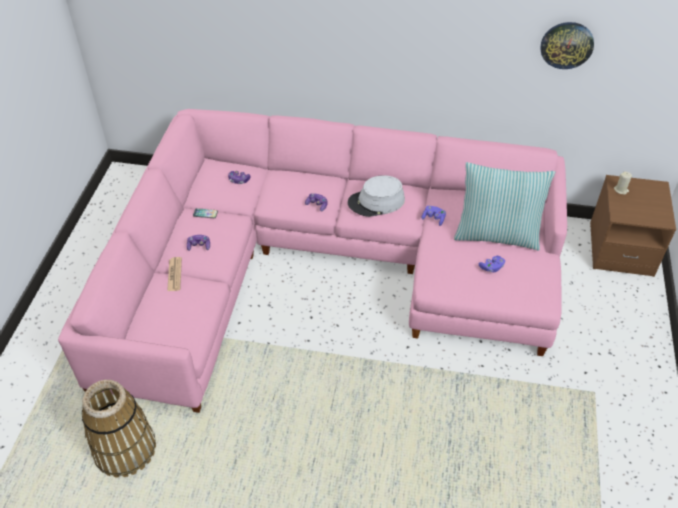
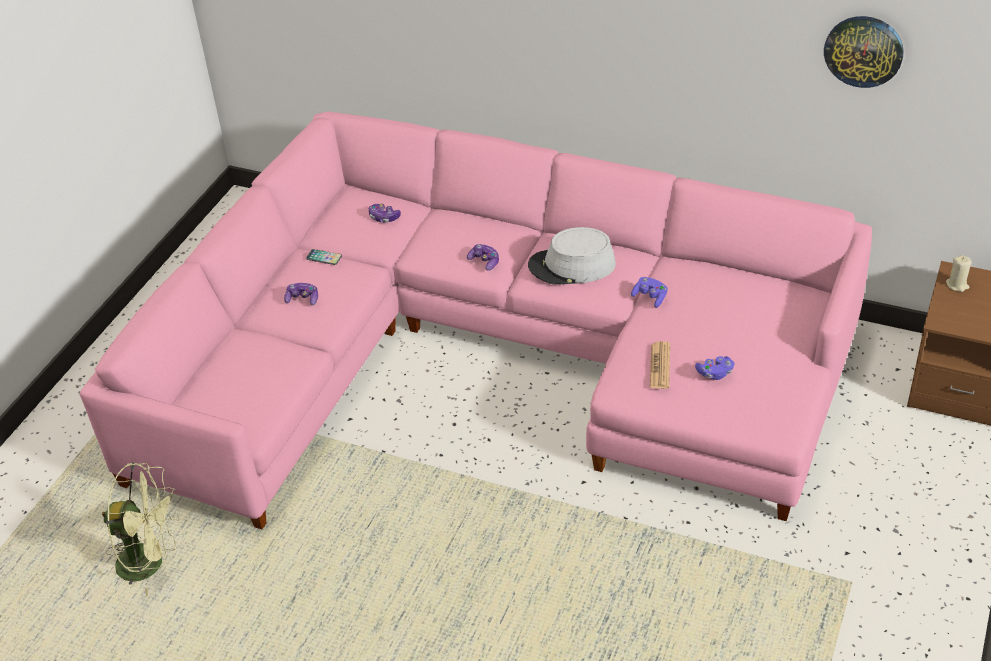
camera: 15 degrees right, 5 degrees down
basket [82,380,156,478] -> green fan [102,462,180,596]
newspaper [167,257,182,291] -> newspaper moved to [650,341,670,389]
pillow [454,162,555,250] -> none

